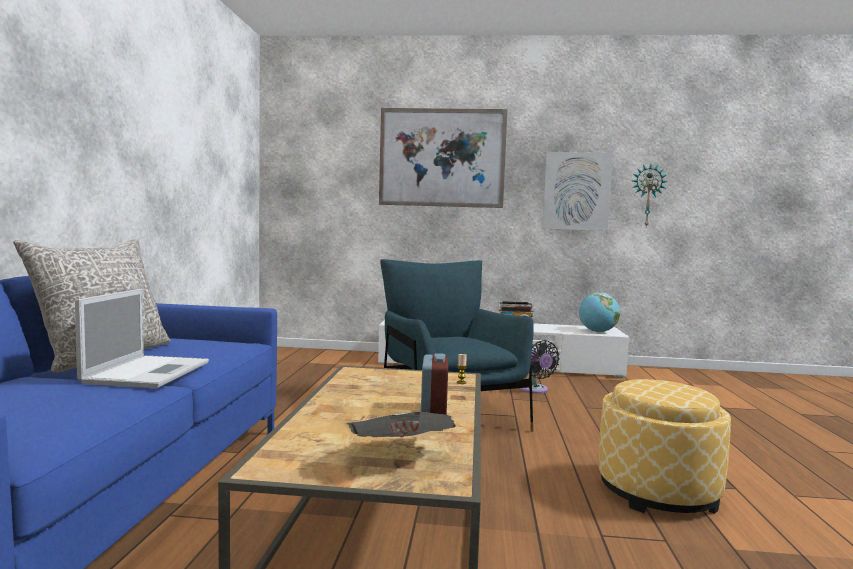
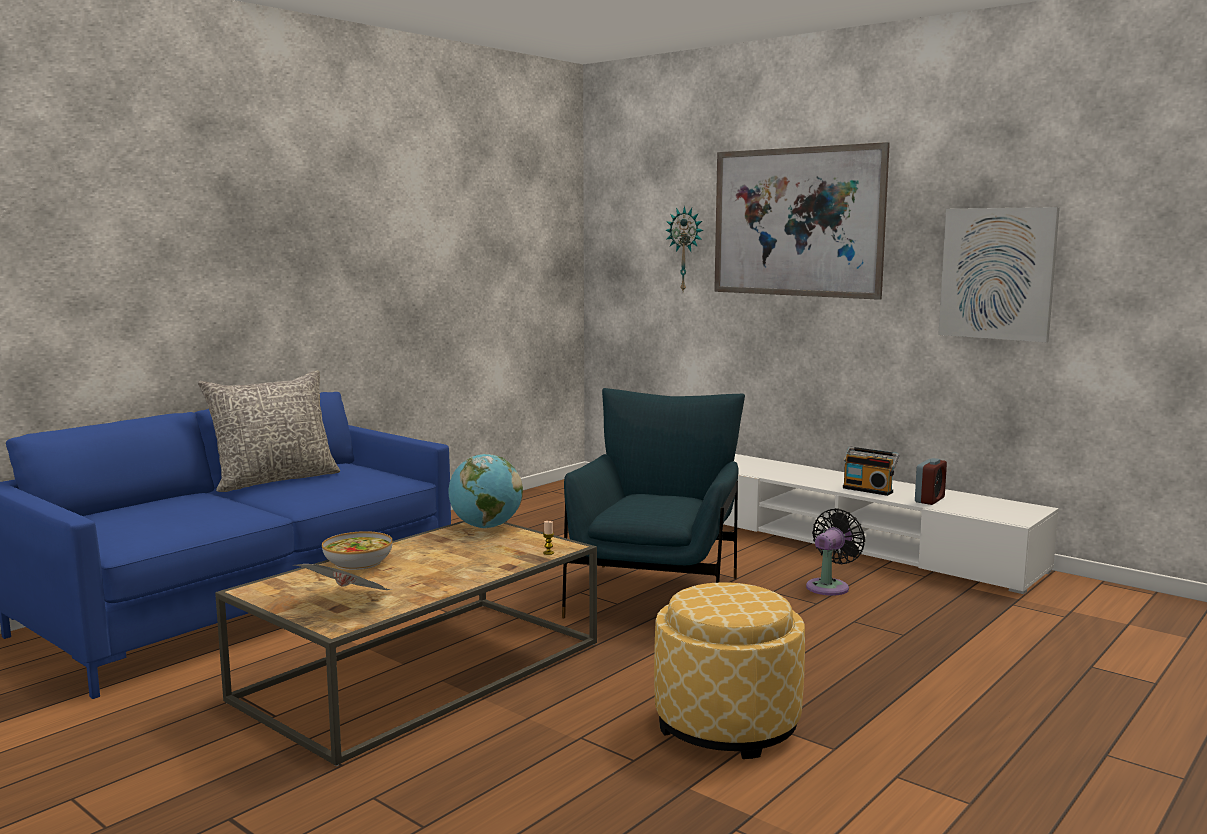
camera: 35 degrees right, 5 degrees up
laptop [75,289,209,388] -> none
alarm clock [421,353,448,415] -> alarm clock moved to [915,458,947,505]
black fan [519,340,560,394] -> black fan turned 150 degrees counterclockwise [806,508,865,596]
globe [579,293,620,332] -> globe moved to [449,454,523,528]
wall clock [632,164,668,228] -> wall clock moved to [665,206,704,291]
none -> bowl [322,531,393,570]

